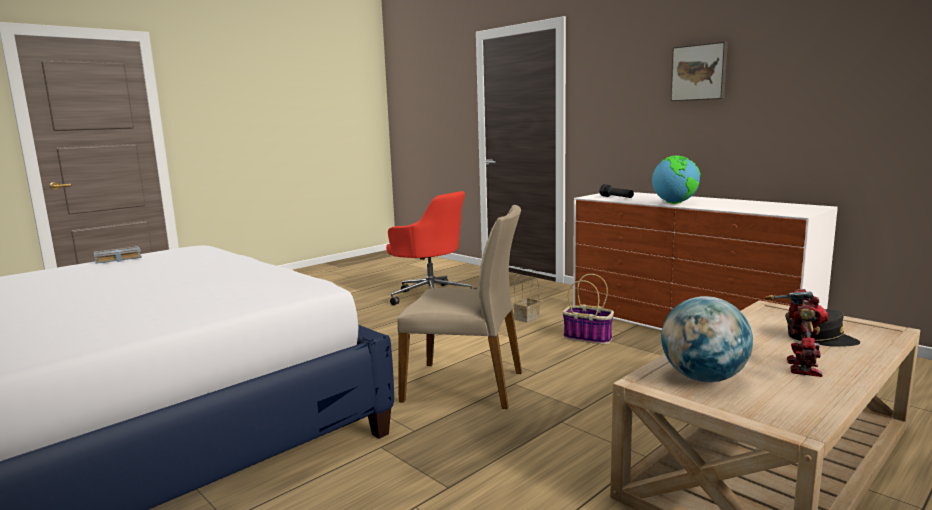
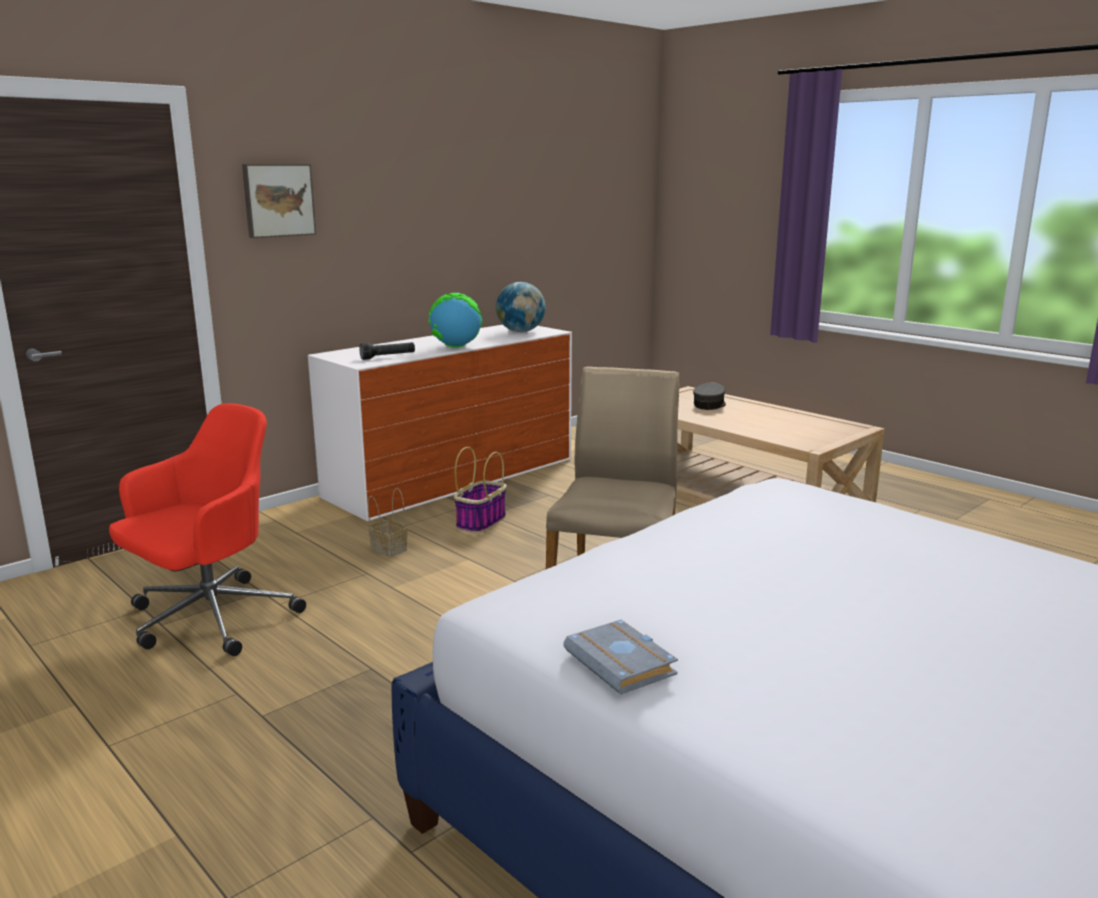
camera: 90 degrees left, 5 degrees up
globe [661,296,753,382] -> globe moved to [496,282,546,332]
picture [671,42,728,101] -> picture moved to [242,164,316,238]
toy robot [765,289,828,377] -> none

